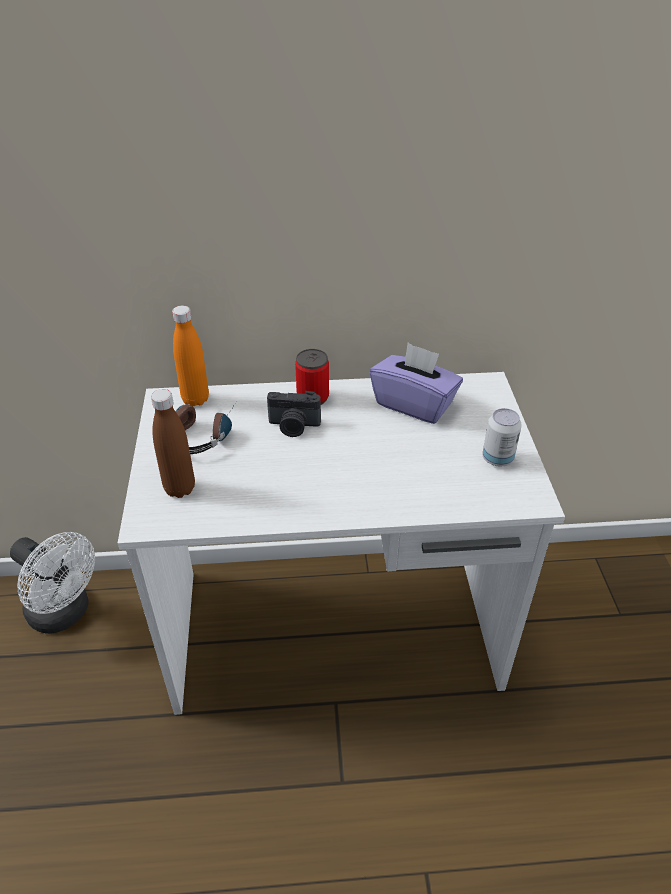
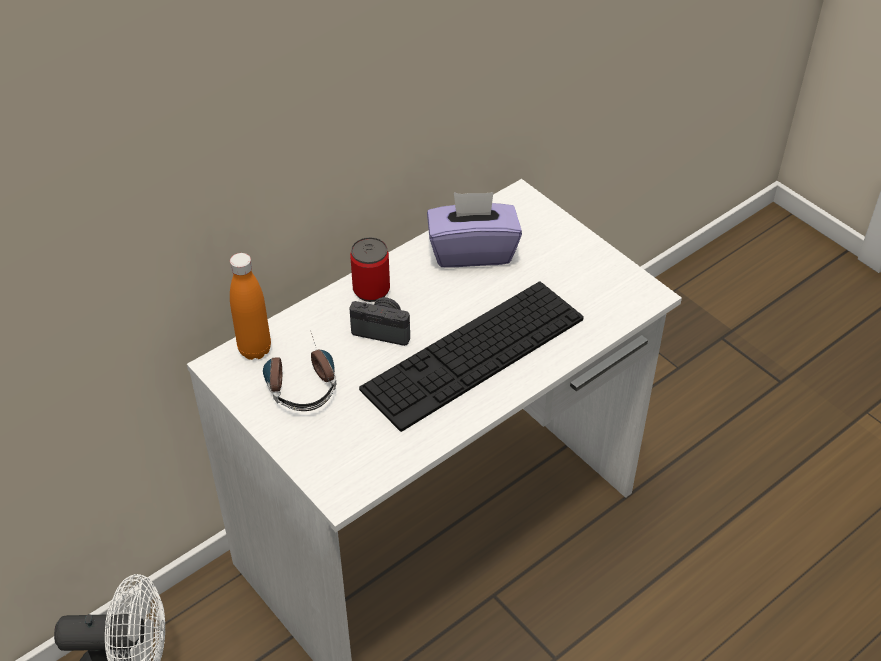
camera: 35 degrees left, 5 degrees up
brown bottle [151,389,195,498] -> none
camera [267,391,321,437] -> camera turned 135 degrees counterclockwise [349,297,410,346]
can [482,408,522,466] -> none
none -> keyboard [359,281,584,432]

